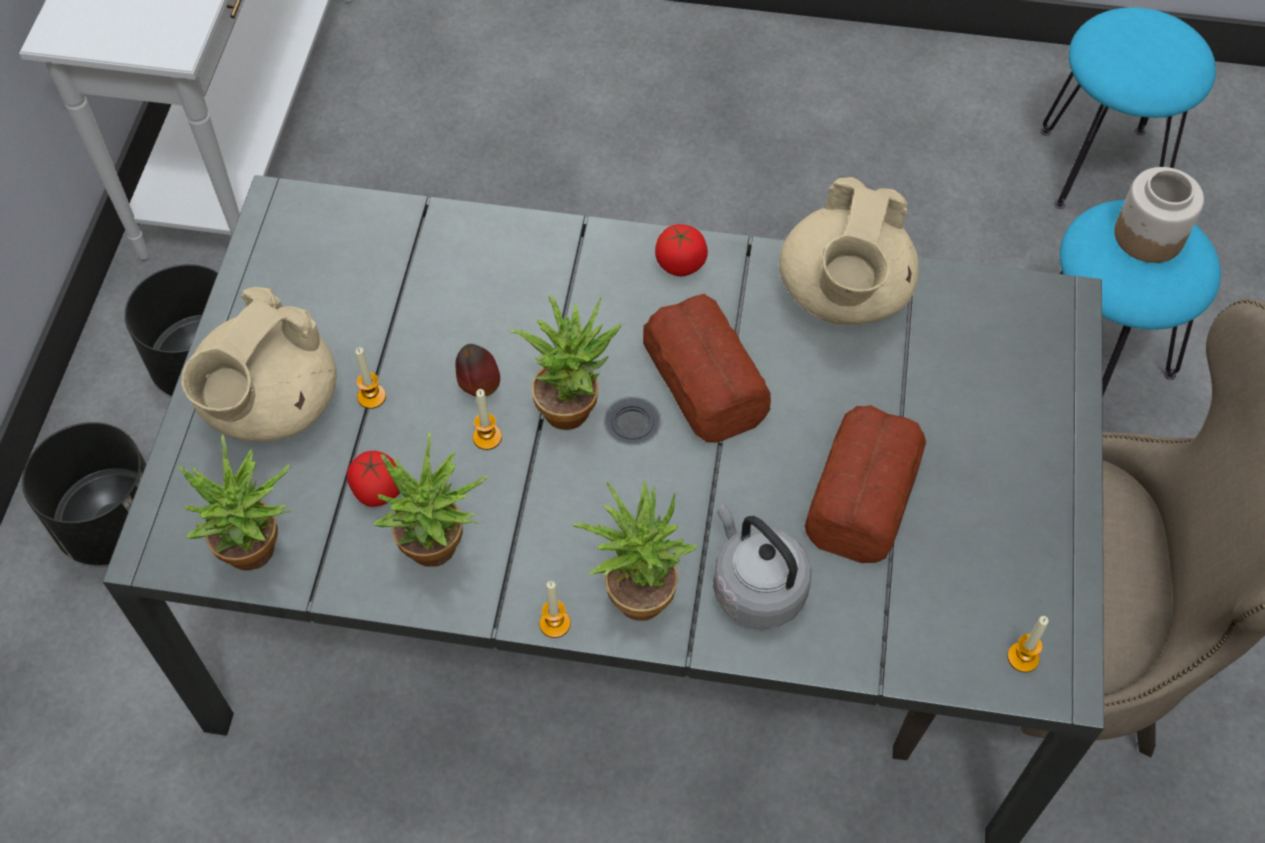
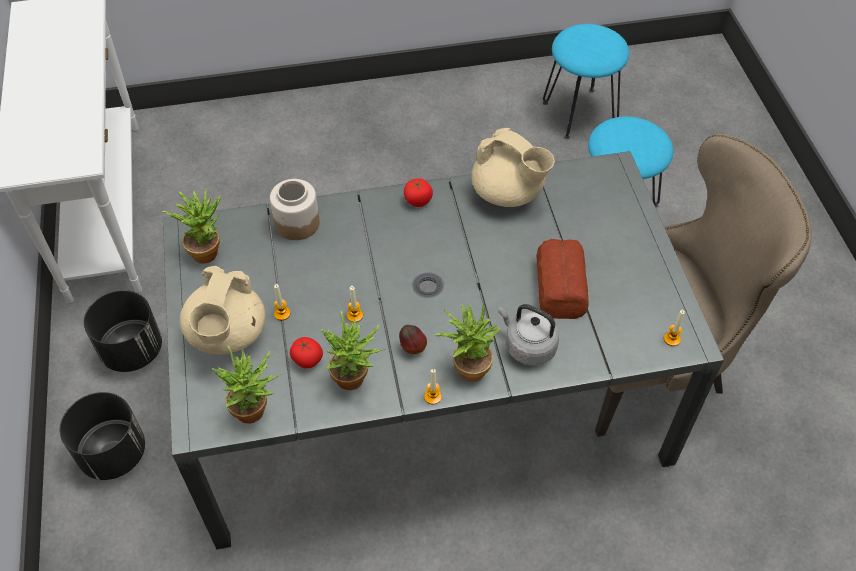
camera: 20 degrees left, 5 degrees down
apple [455,344,500,397] -> apple moved to [399,325,427,355]
potted plant [509,295,622,430] -> potted plant moved to [162,185,221,264]
bread [643,294,771,442] -> none
beige teapot [779,177,919,325] -> beige teapot turned 45 degrees counterclockwise [472,128,555,207]
jar [1114,167,1204,263] -> jar moved to [270,179,320,240]

